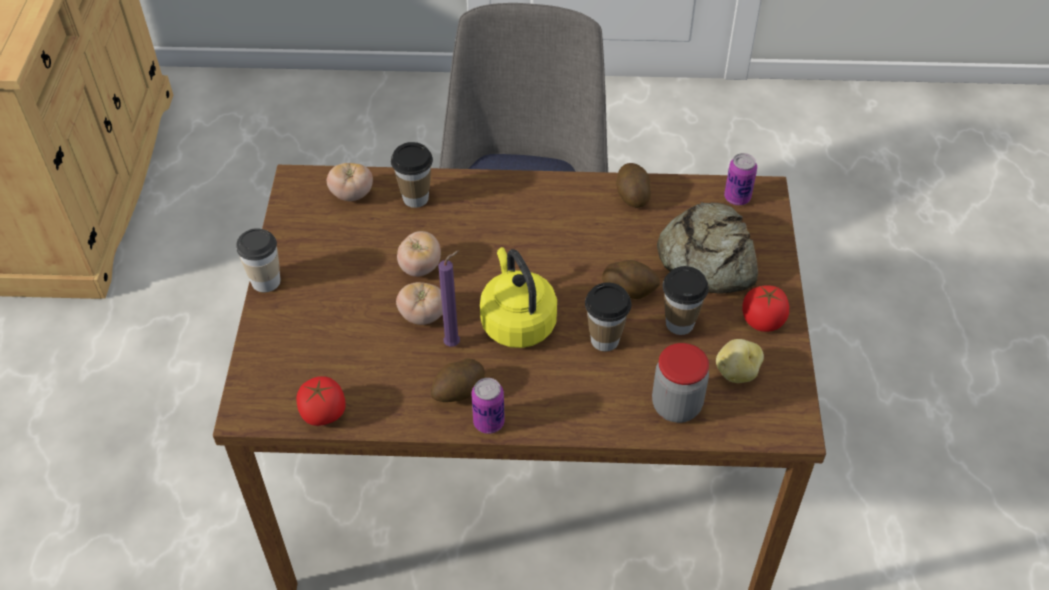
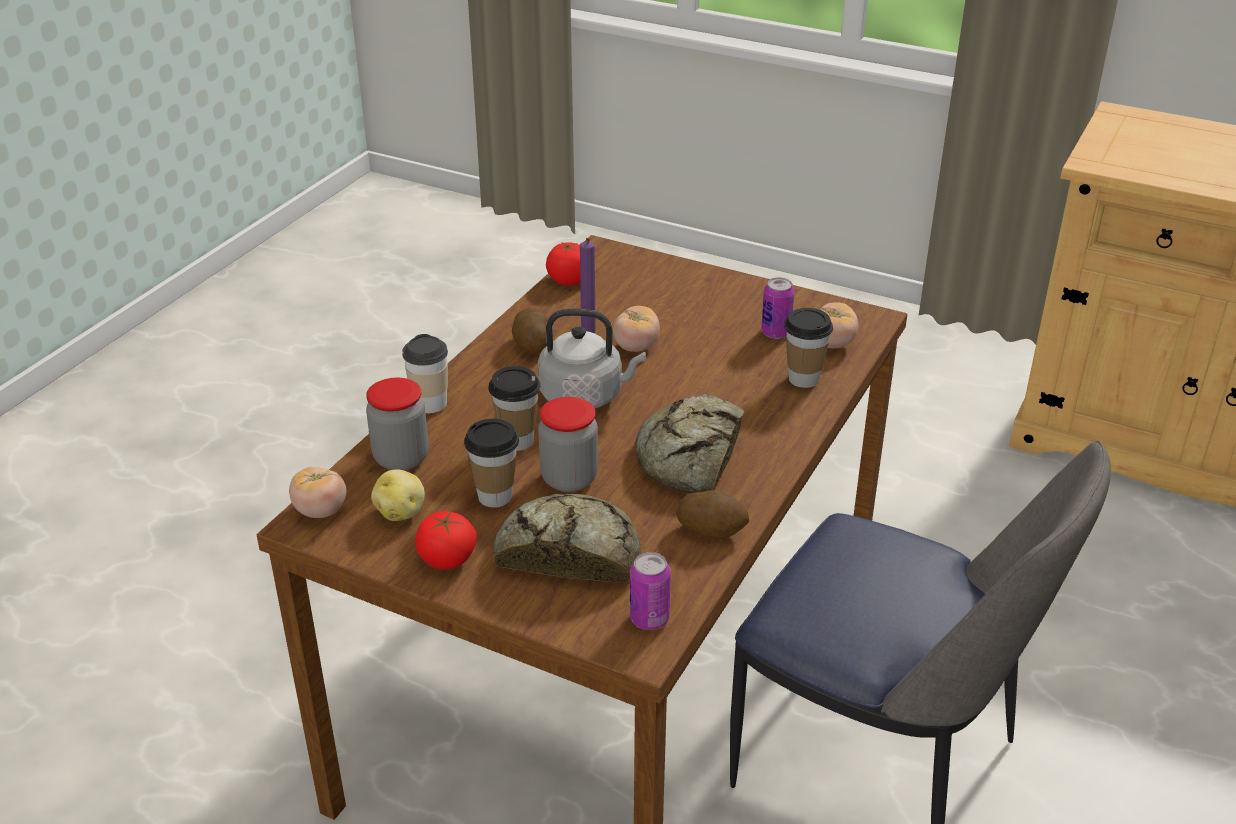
camera: 115 degrees right, 15 degrees down
cup [236,228,281,292] -> cup moved to [402,334,448,413]
tomato [397,231,441,277] -> tomato moved to [289,467,347,518]
can [471,378,505,434] -> can moved to [761,277,795,339]
yellow kettle [480,247,557,348] -> grey kettle [538,309,646,408]
potato [602,260,660,299] -> jar [538,397,598,492]
none -> bread [635,394,745,493]

